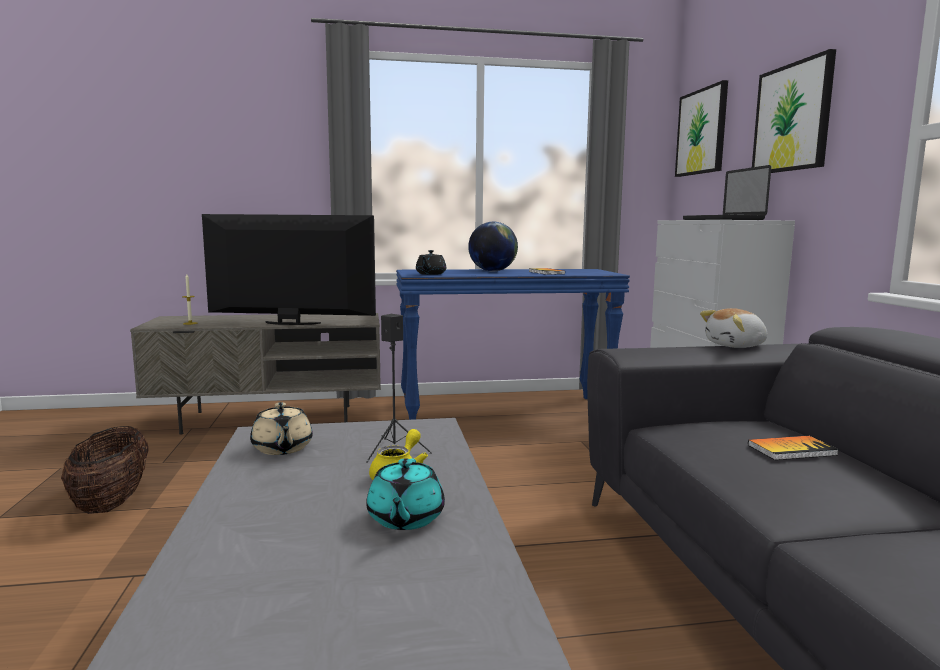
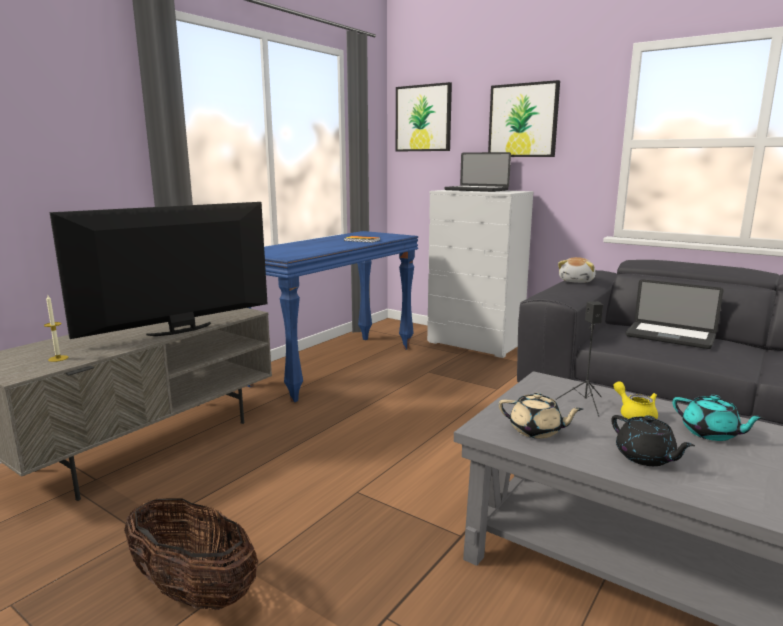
camera: 45 degrees left, 5 degrees up
black teapot [416,250,446,275] -> black teapot moved to [611,415,695,466]
globe [468,222,518,272] -> none
book [748,436,839,460] -> laptop [625,279,723,349]

